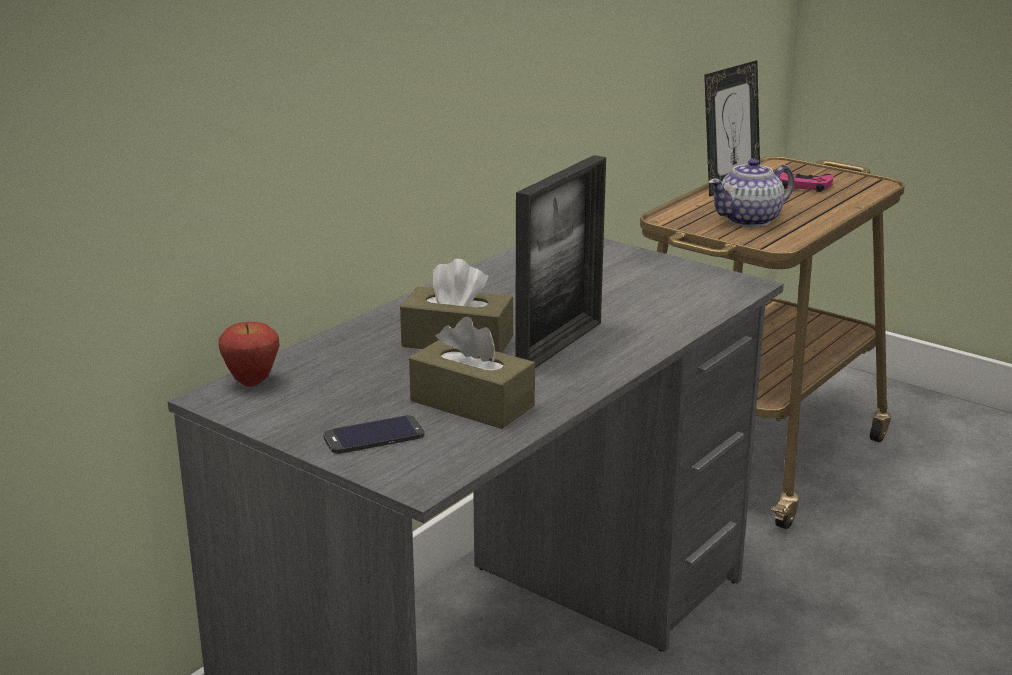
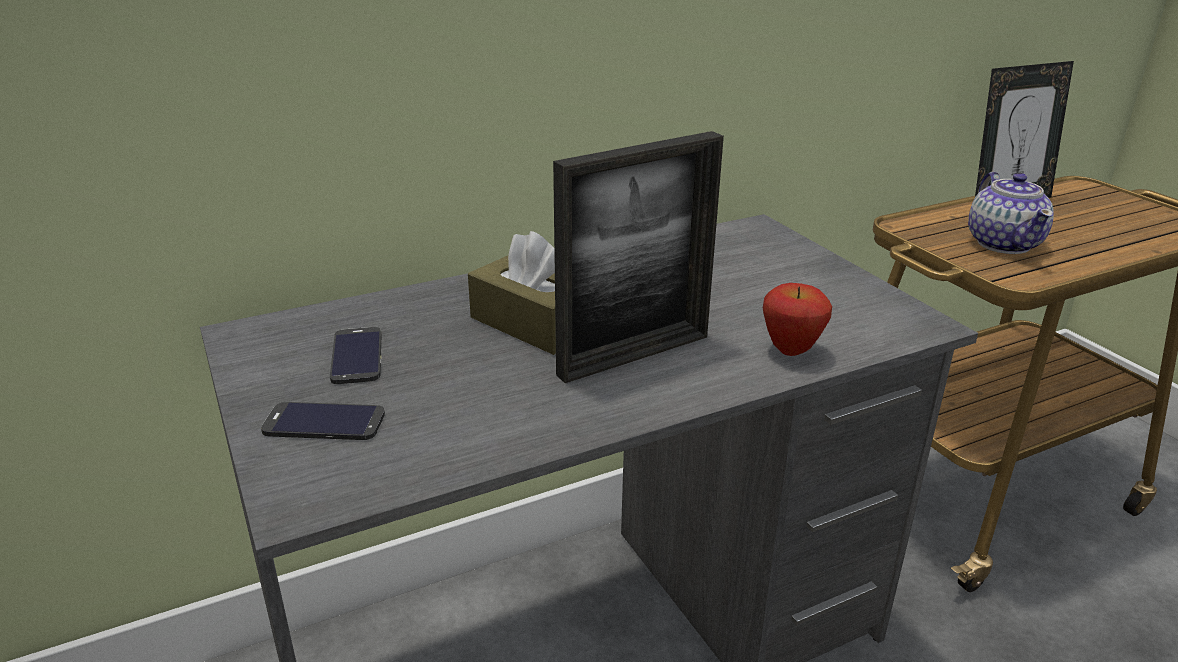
camera: 25 degrees right, 5 degrees up
apple [219,322,280,387] -> apple moved to [763,283,832,356]
brown tissue box [409,317,535,429] -> none
teapot [708,158,794,227] -> teapot turned 90 degrees counterclockwise [968,172,1054,254]
pink game controller [780,170,833,192] -> none
none -> phone [330,327,381,384]

